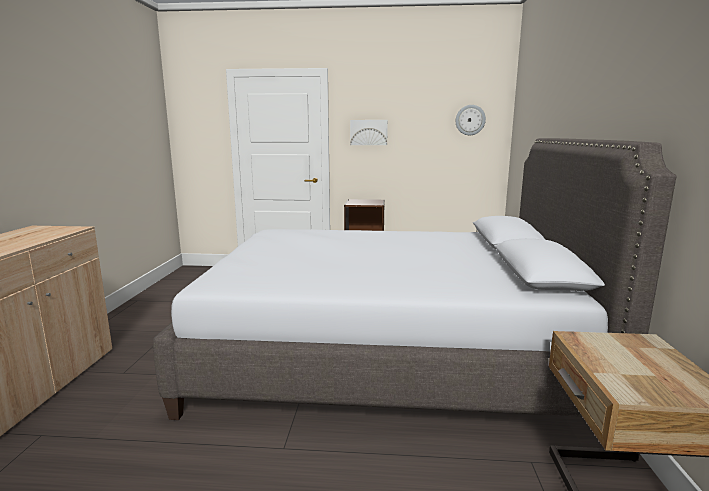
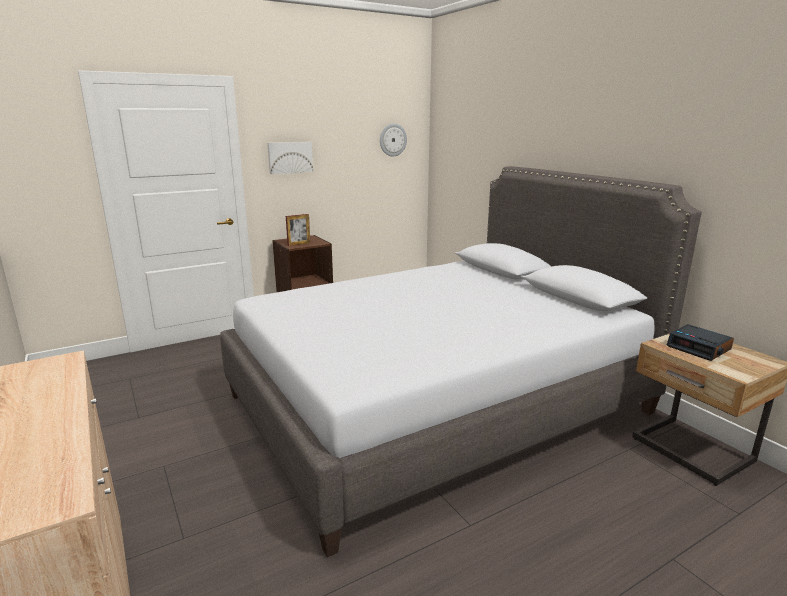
camera: 35 degrees left, 5 degrees up
none -> picture frame [286,214,311,246]
none -> alarm clock [667,324,734,361]

